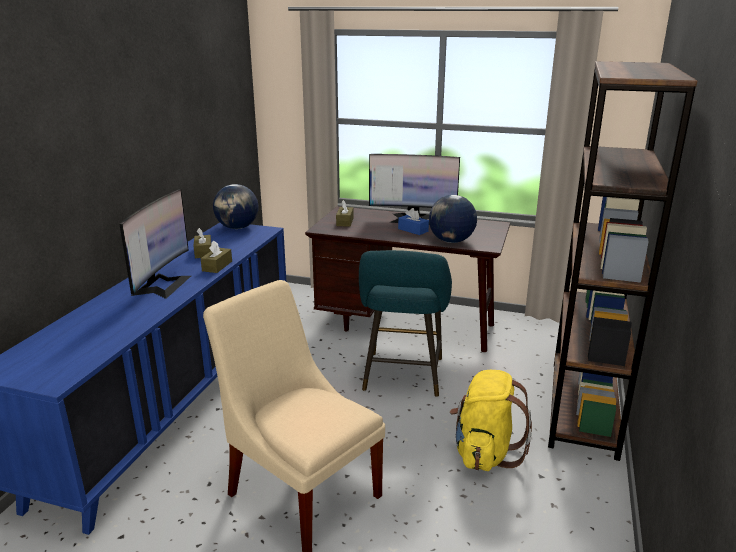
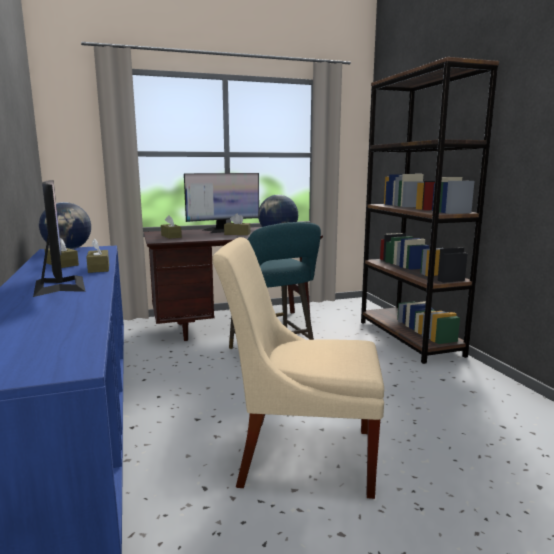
camera: 35 degrees left, 10 degrees down
blue tissue box [398,208,429,235] -> brown tissue box [224,214,250,235]
yellow backpack [450,370,532,471] -> none

